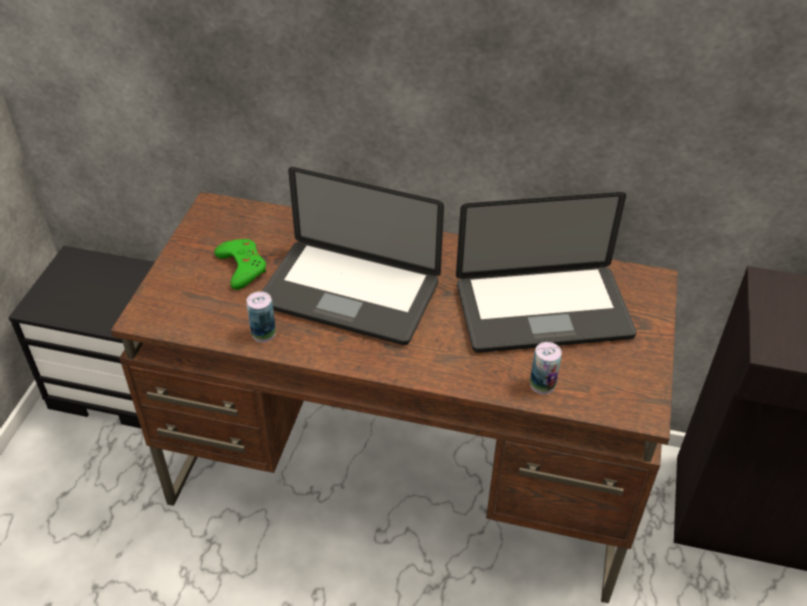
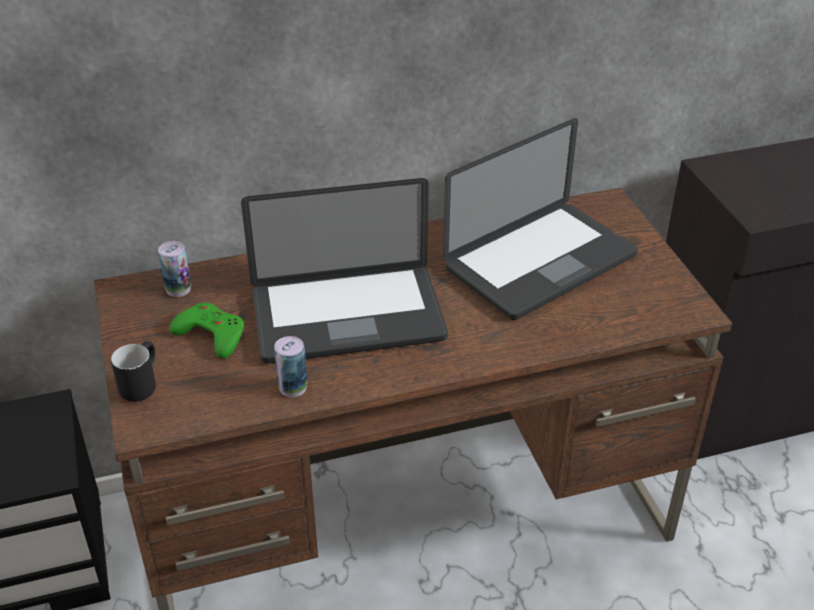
camera: 30 degrees left, 5 degrees down
can [530,342,562,394] -> can moved to [158,241,191,297]
none -> black mug [111,341,156,402]

